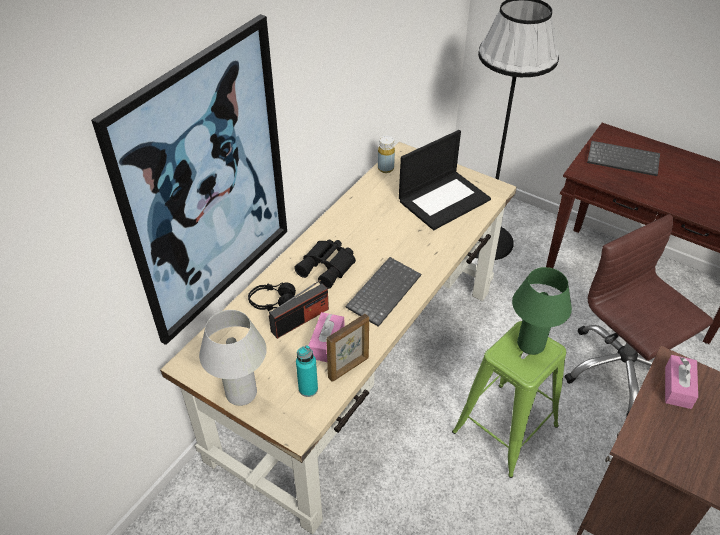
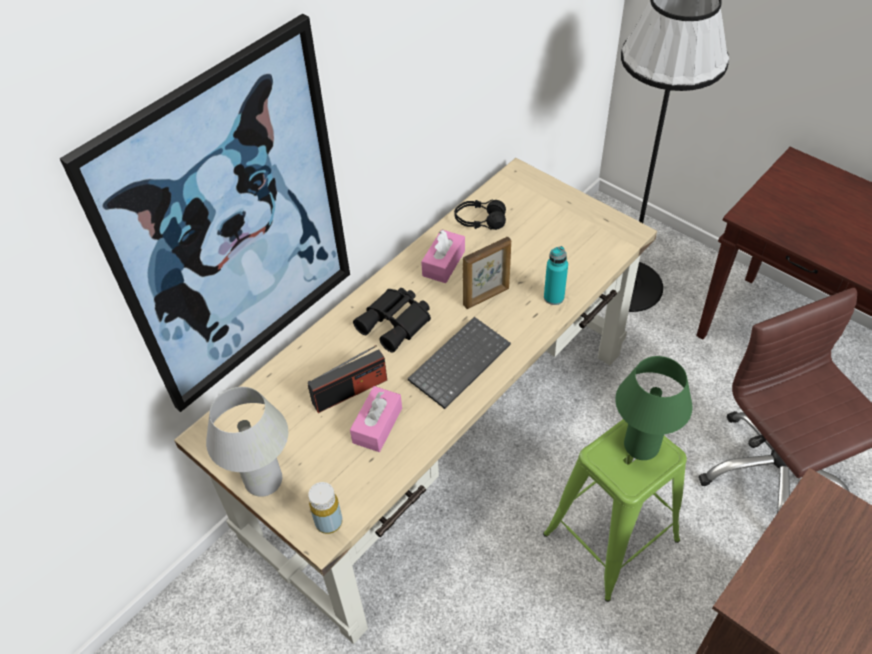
camera: 10 degrees right, 5 degrees up
black headphones [248,282,296,311] -> black headphones moved to [454,199,506,230]
turquoise bottle [296,345,318,397] -> turquoise bottle moved to [544,246,568,305]
picture frame [326,313,369,382] -> picture frame moved to [463,237,511,309]
yellow bottle [378,136,395,173] -> yellow bottle moved to [308,482,343,534]
laptop [399,130,491,230] -> none
keyboard [587,141,660,176] -> none
pink tissue box [665,355,698,409] -> pink tissue box moved to [421,229,465,283]

